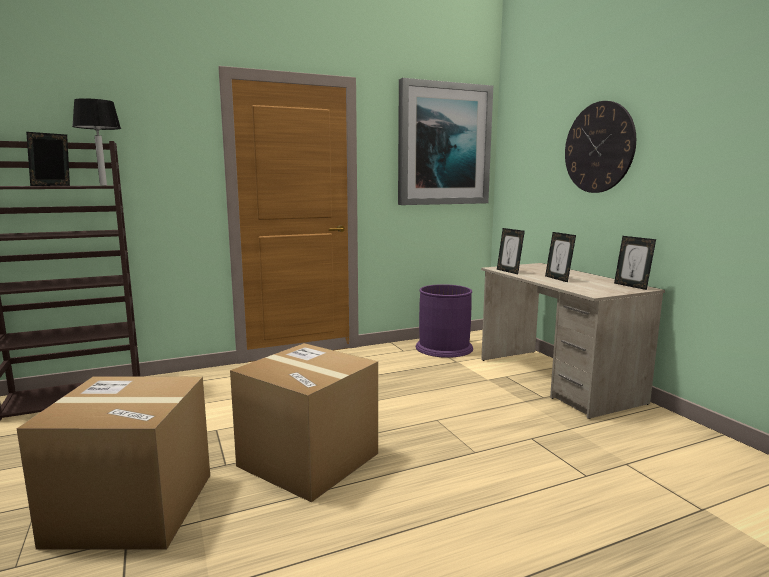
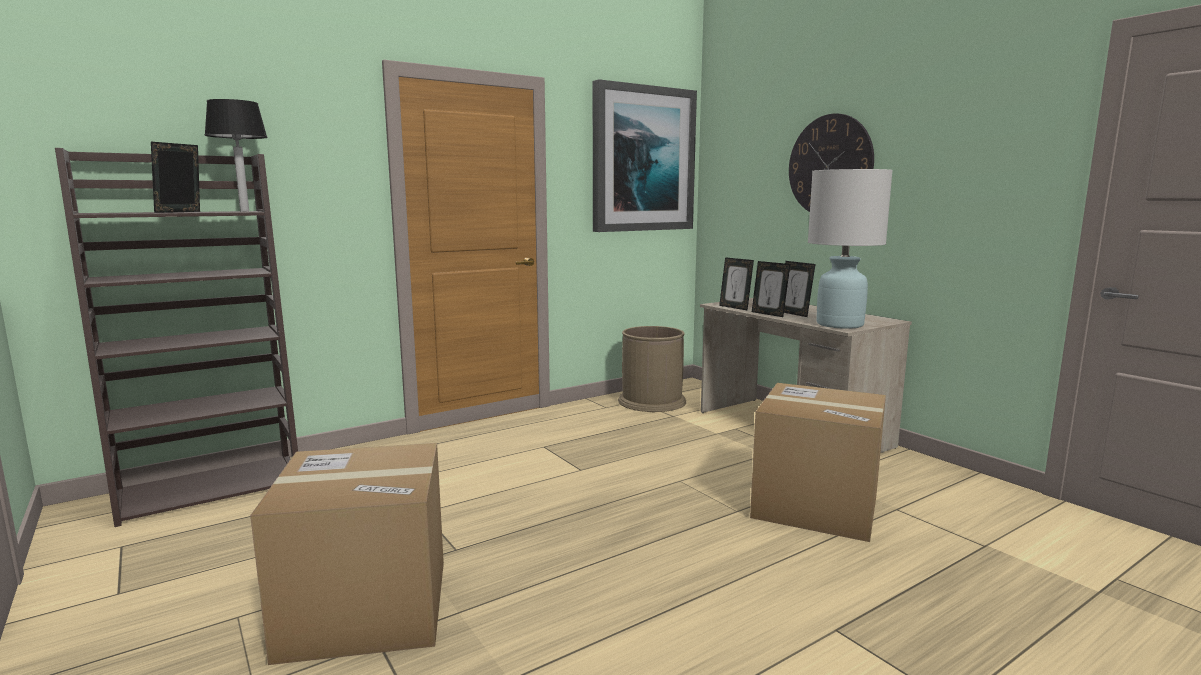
camera: 10 degrees left, 0 degrees up
cardboard box [230,343,378,503] -> cardboard box moved to [750,383,886,542]
purple trash can [416,284,473,358] -> brown trash can [618,326,686,412]
picture frame [614,236,656,290] -> picture frame moved to [752,261,790,317]
none -> white table lamp [808,169,893,329]

